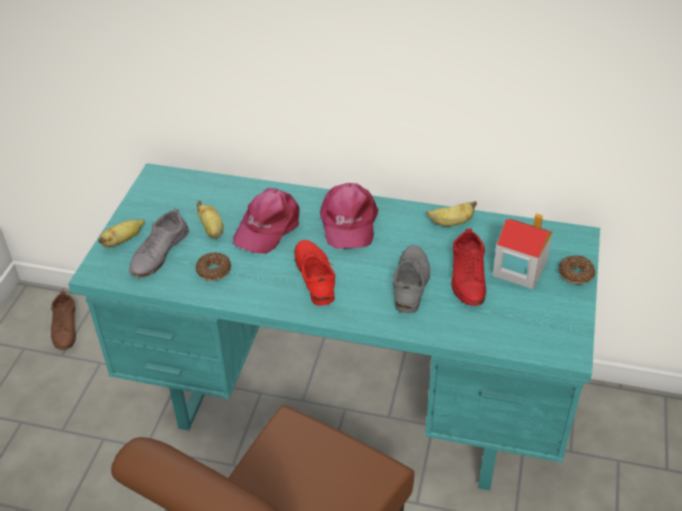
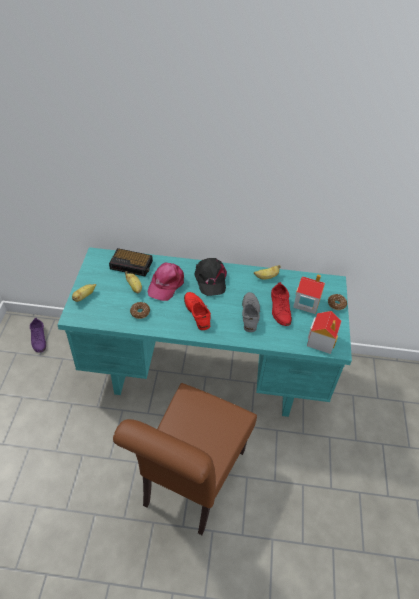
camera: 10 degrees left, 5 degrees up
brown shoe [51,291,76,350] -> purple shoe [30,318,46,353]
grey shoe [129,208,189,278] -> none
pink cap [320,183,378,249] -> black cap [194,258,227,296]
none -> alarm clock [109,248,153,276]
none -> toy house [307,311,341,354]

